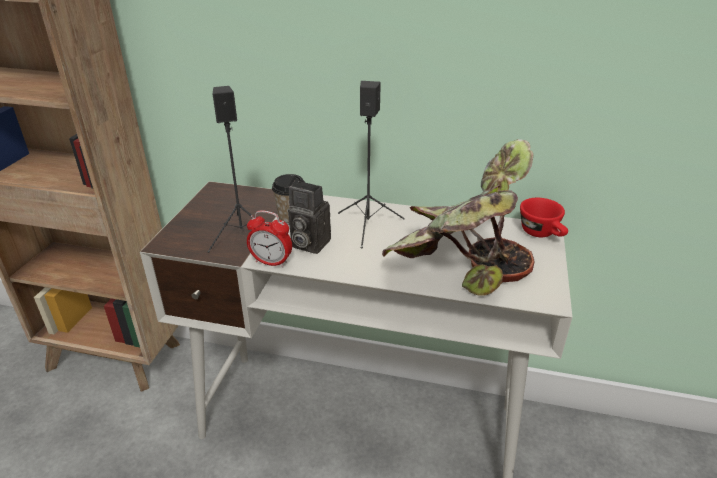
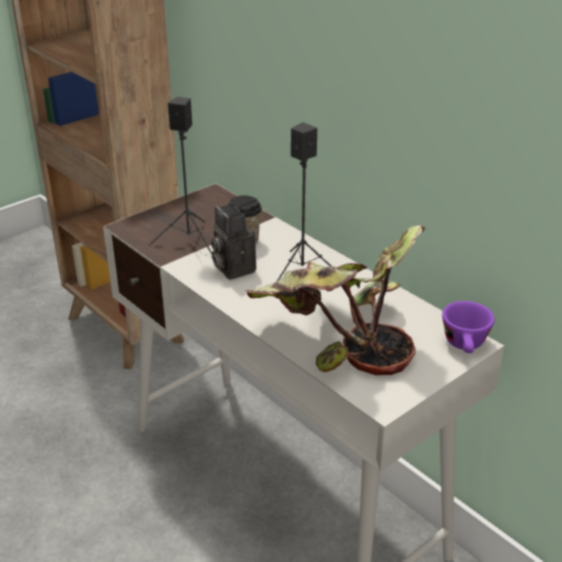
camera: 35 degrees right, 0 degrees up
alarm clock [247,210,292,268] -> none
red cup [520,198,568,237] -> purple cup [442,301,495,353]

